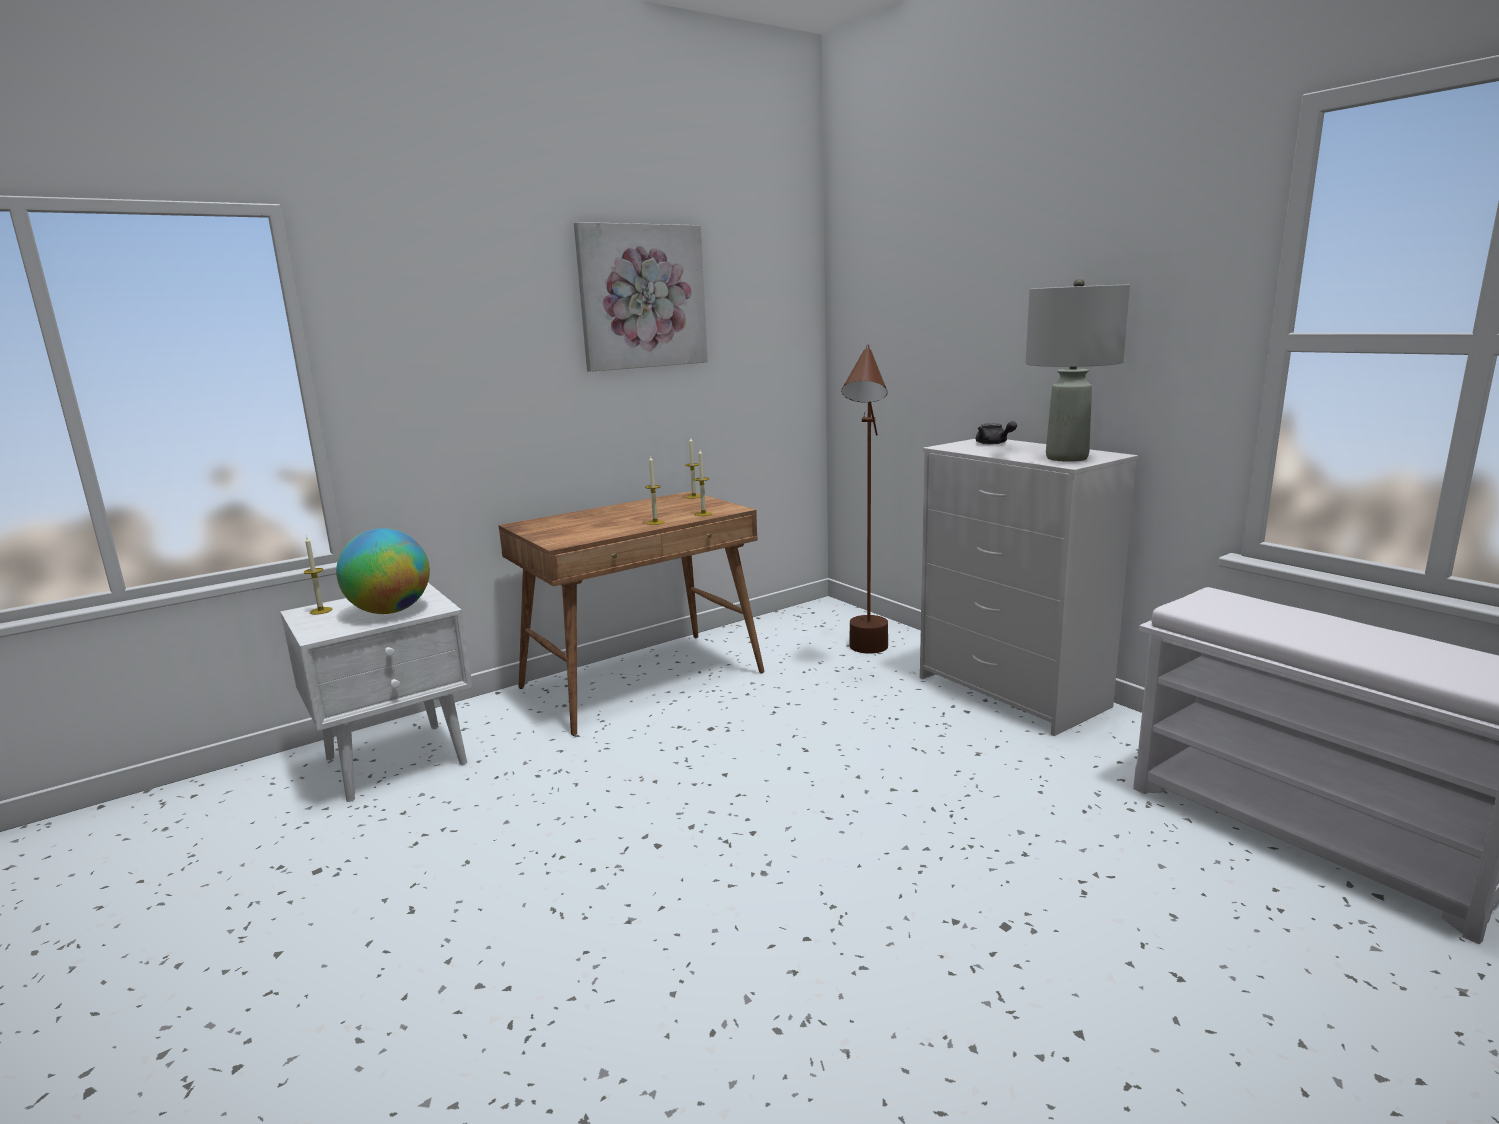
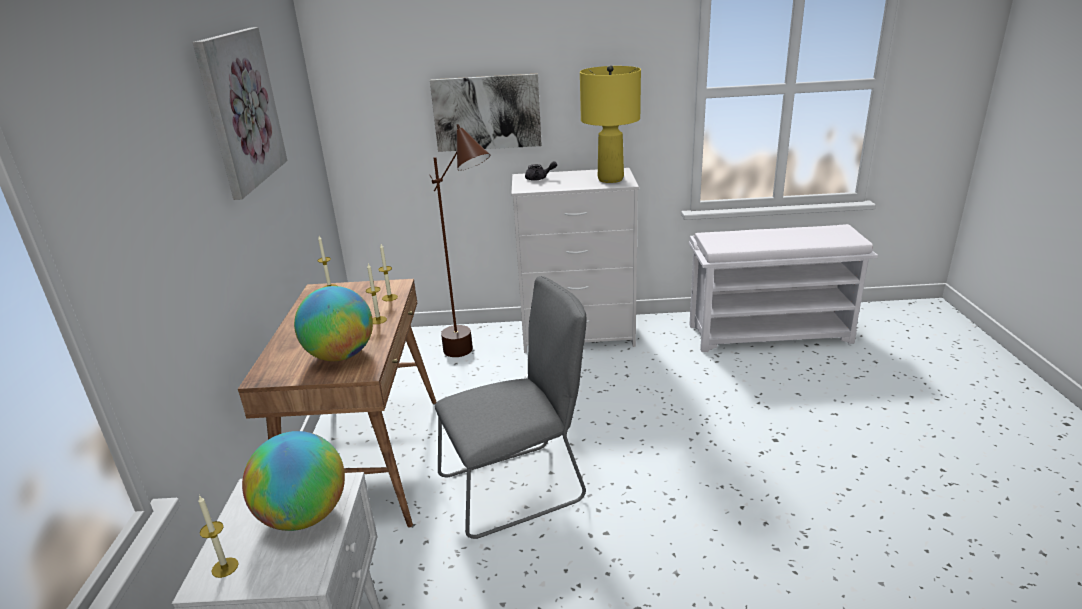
camera: 55 degrees left, 10 degrees up
grey table lamp [1025,279,1130,462] -> yellow table lamp [580,65,641,183]
none -> globe [294,286,373,361]
none -> picture [430,73,542,152]
none -> grey chair [435,276,587,539]

